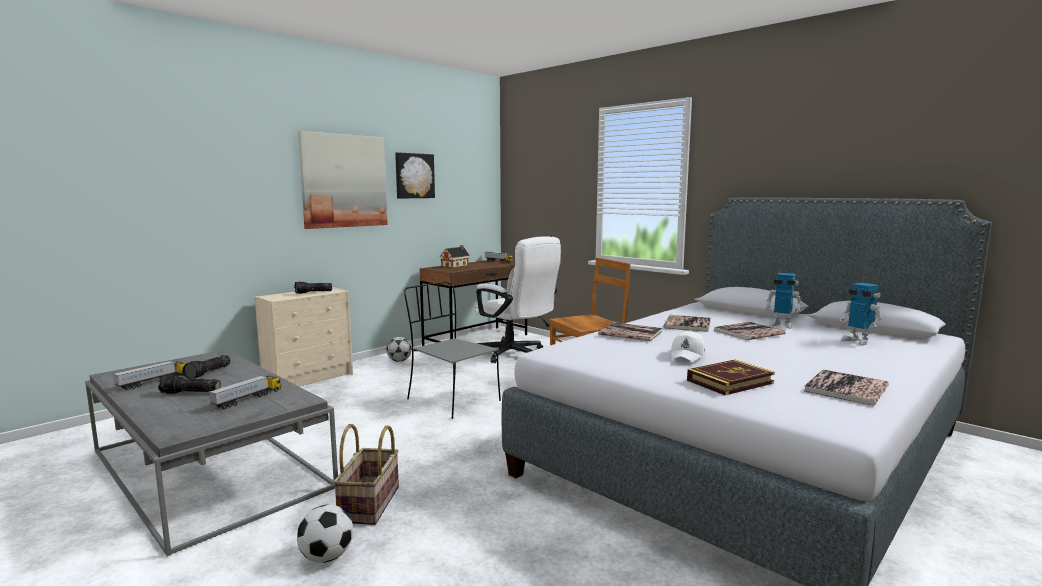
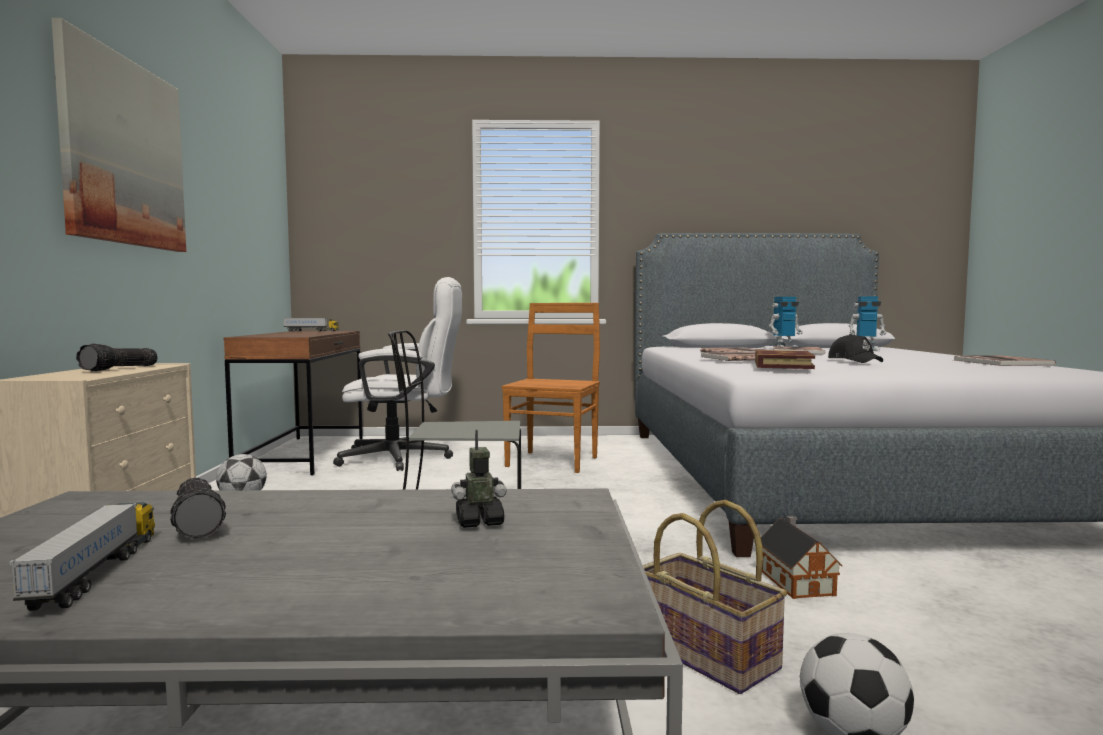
camera: 45 degrees left, 5 degrees down
flashlight [158,375,221,394] -> none
toy truck [209,375,281,409] -> toy robot [451,430,507,528]
picture [395,152,435,198] -> none
toy house [440,245,470,268] -> toy house moved to [761,516,842,599]
white cap [671,330,705,362] -> black cap [828,334,883,363]
book [687,360,775,395] -> book moved to [755,350,815,369]

